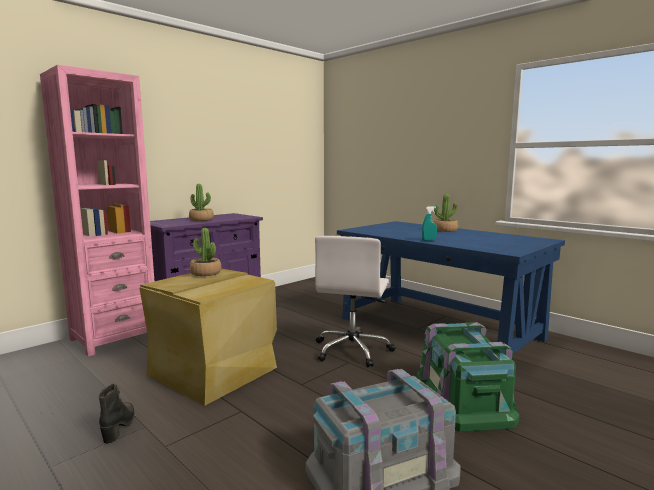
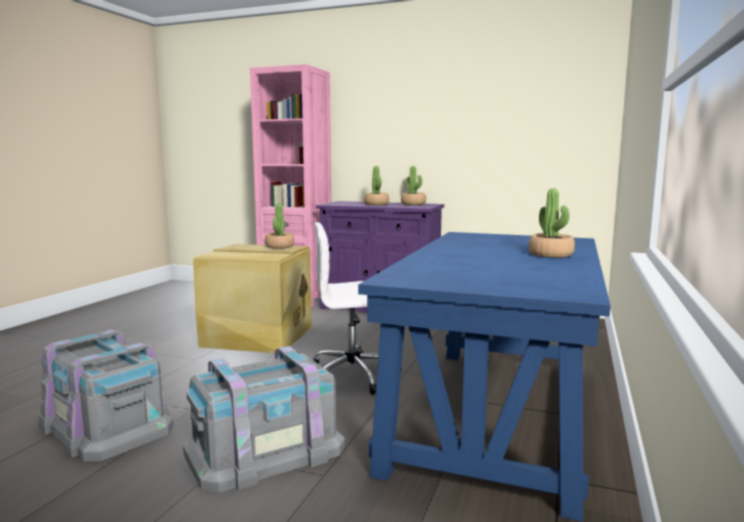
camera: 65 degrees right, 0 degrees up
black boot [99,384,135,444] -> none
green storage box [417,322,520,432] -> grey storage box [183,346,345,493]
turquoise spray bottle [422,206,437,241] -> none
none -> potted plant [401,166,426,205]

